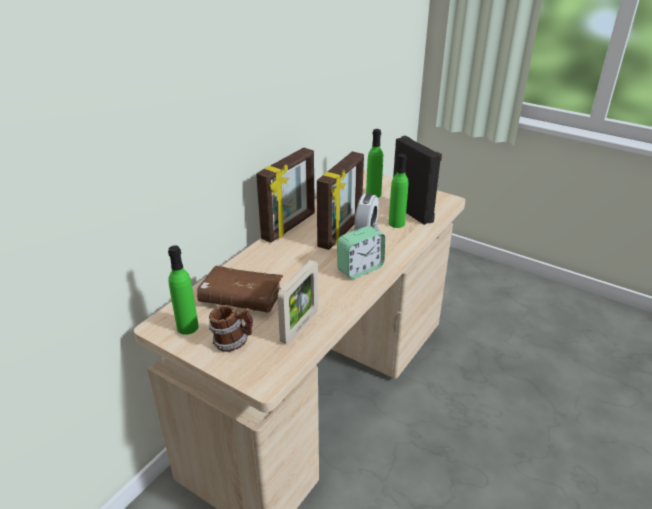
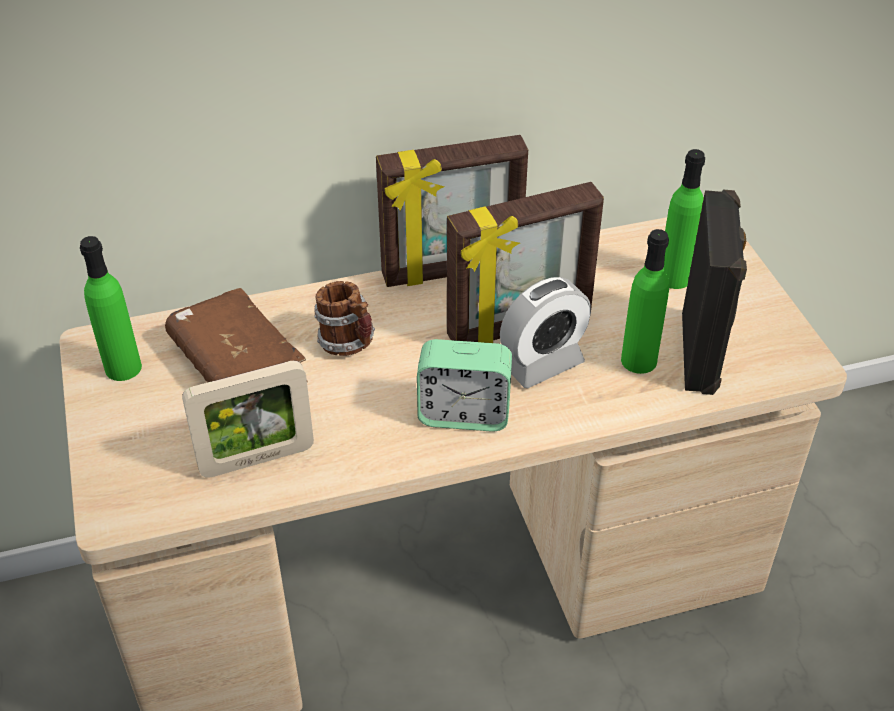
camera: 40 degrees right, 10 degrees up
mug [209,305,253,352] -> mug moved to [314,281,375,356]

